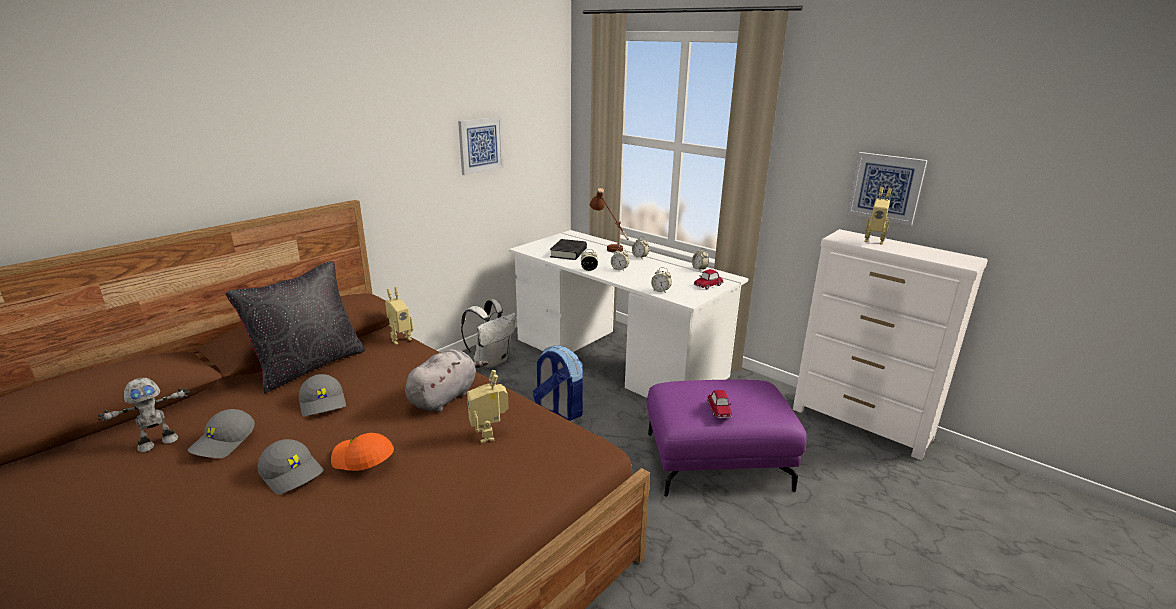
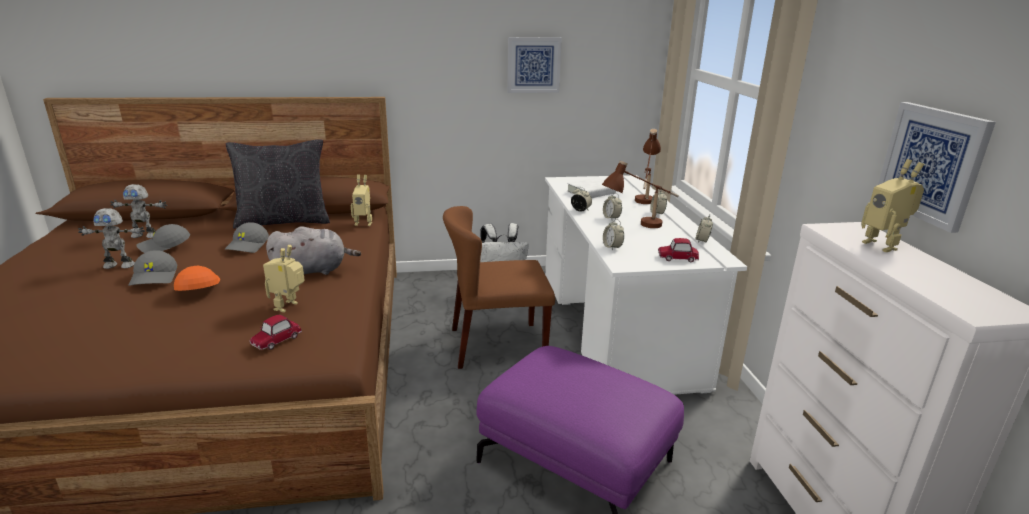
camera: 40 degrees right, 0 degrees up
backpack [532,345,583,421] -> brown chair [443,206,555,369]
black book [550,239,587,260] -> white book [567,178,616,198]
toy car [707,390,732,418] -> toy car moved to [250,315,302,350]
none -> toy robot [78,208,145,269]
none -> brown table lamp [602,161,679,228]

